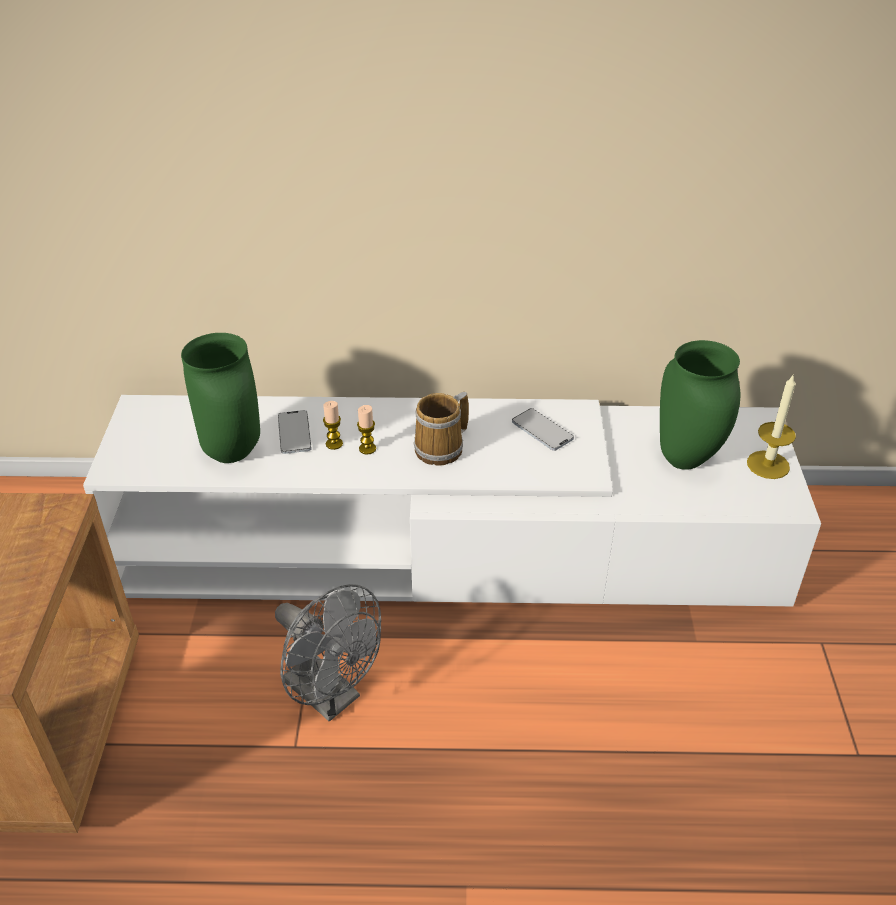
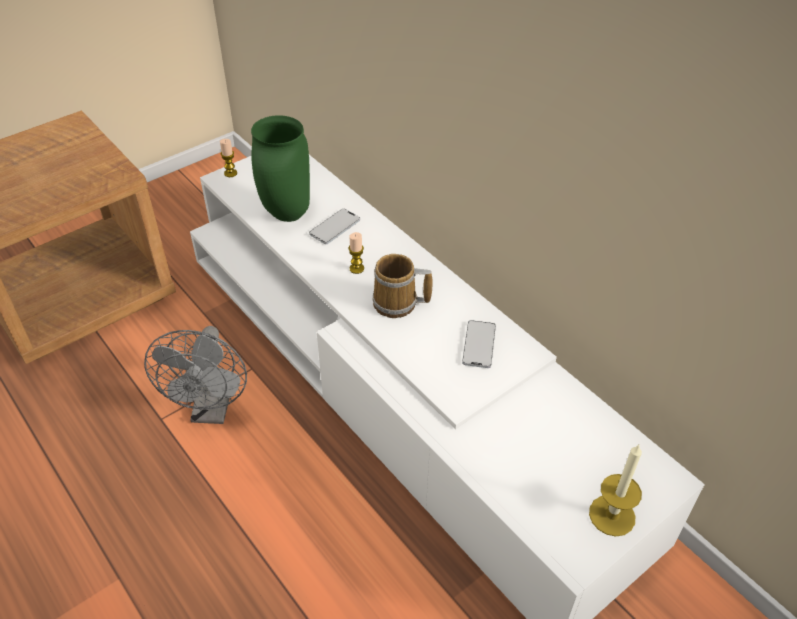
camera: 50 degrees right, 5 degrees up
candle [323,401,343,450] -> candle moved to [220,139,237,177]
green vase [660,340,740,470] -> none

